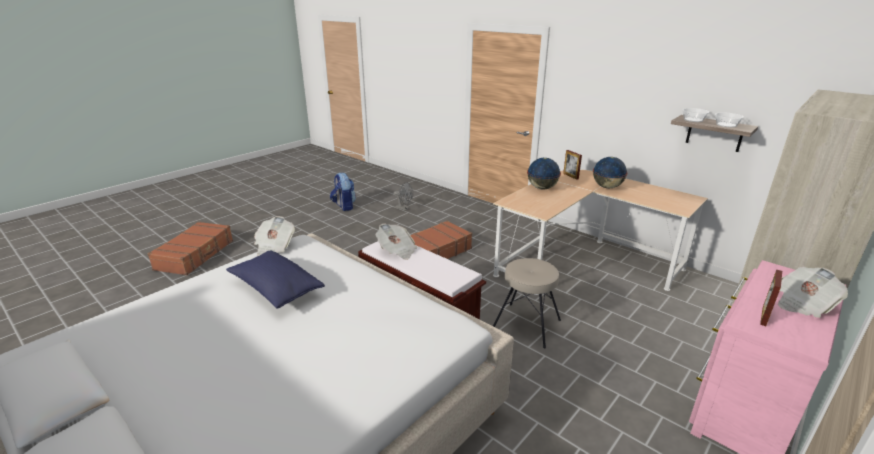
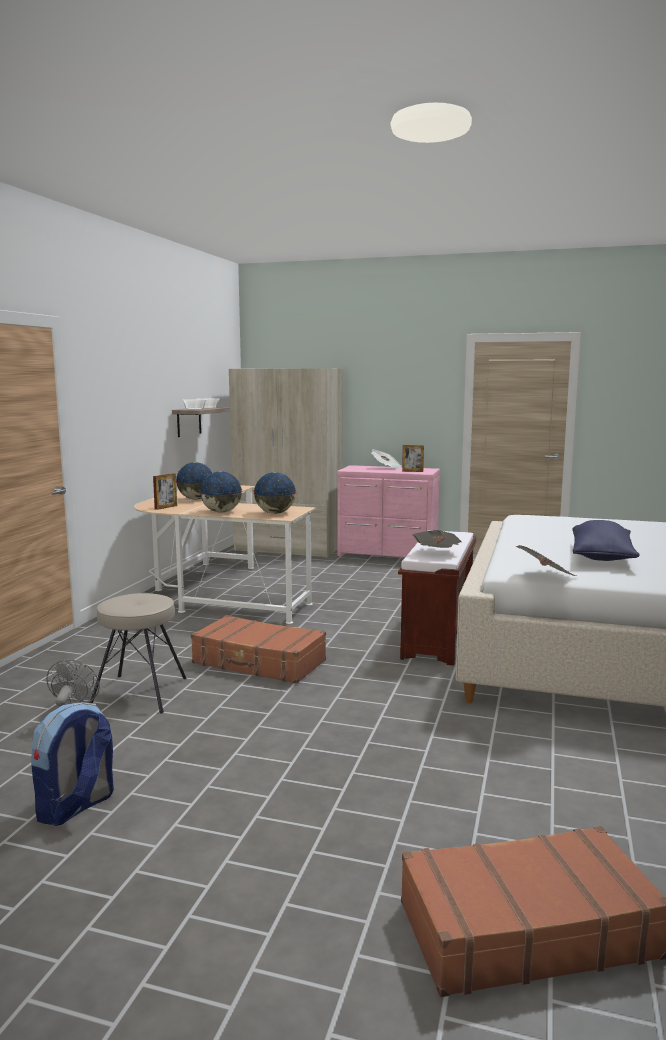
camera: 115 degrees left, 15 degrees down
beige stool [493,258,561,349] -> beige stool moved to [90,593,187,714]
none -> globe [253,472,296,514]

